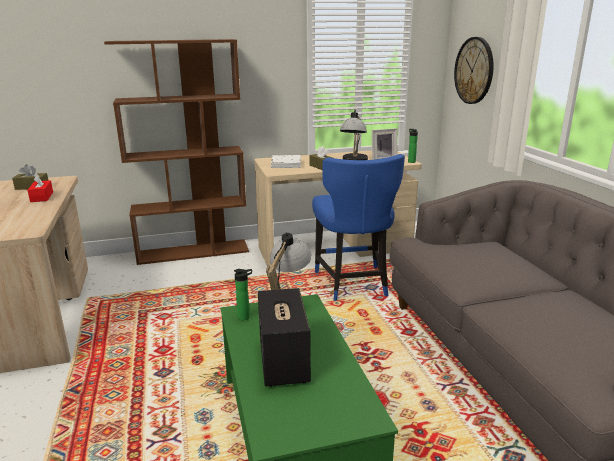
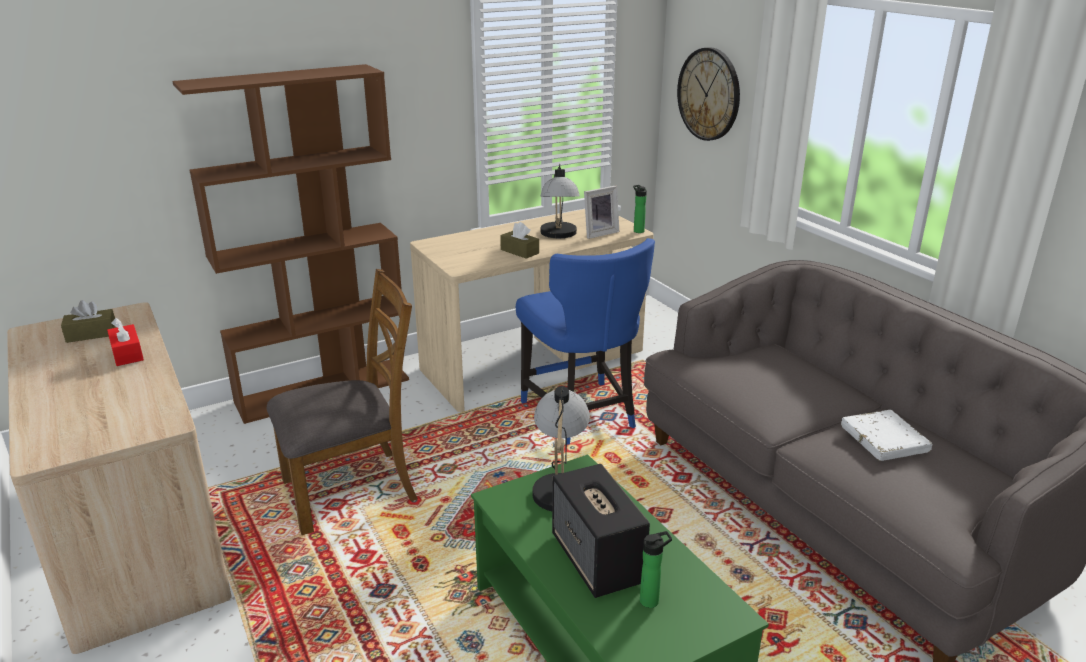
camera: 15 degrees left, 5 degrees up
bottle [234,269,252,320] -> bottle moved to [640,531,672,608]
white book [271,155,301,168] -> white book moved to [841,410,932,461]
none -> brown chair [267,269,418,535]

